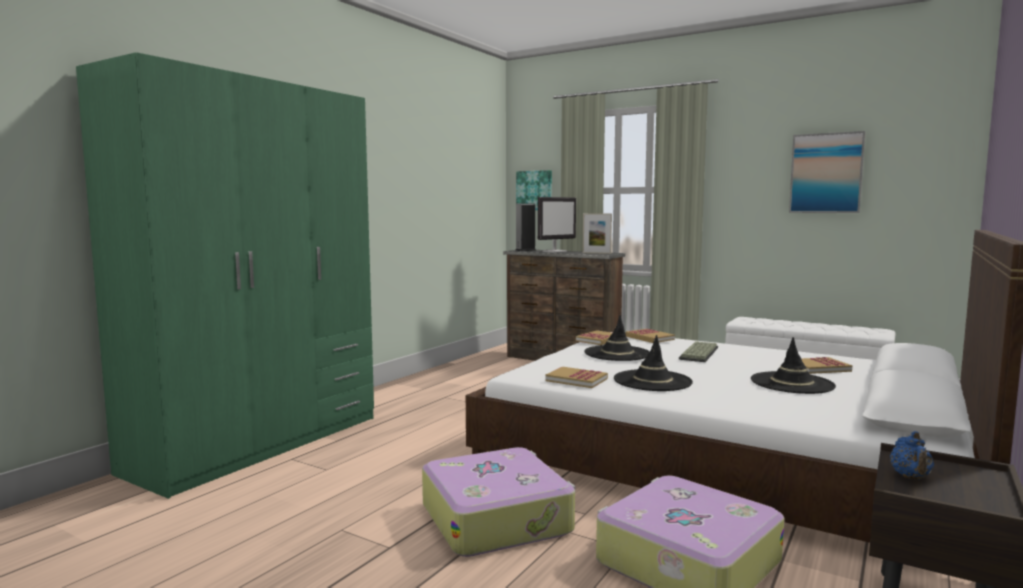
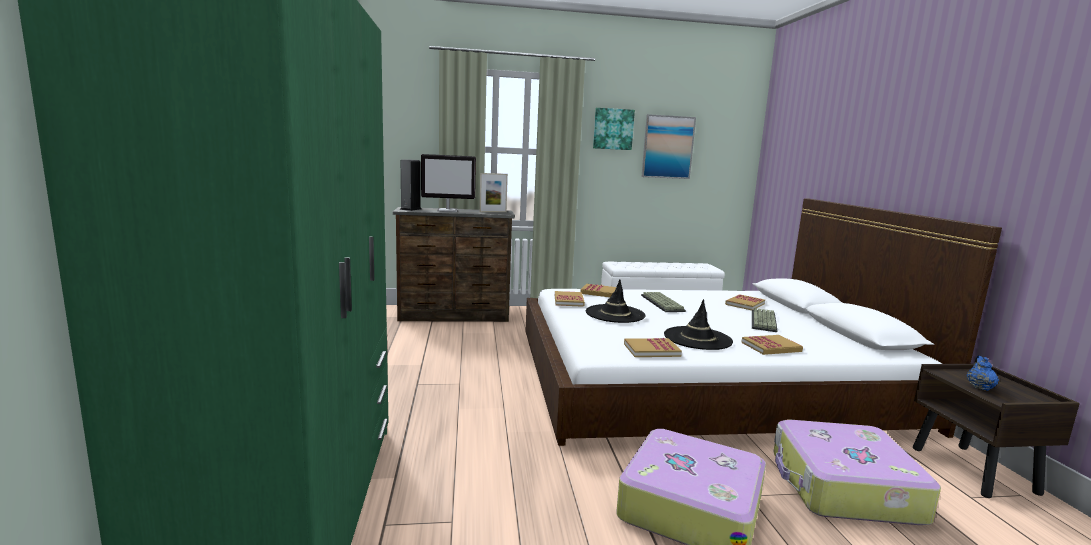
camera: 40 degrees left, 5 degrees up
picture [516,170,552,210] -> picture moved to [593,108,635,150]
monitor [538,197,576,253] -> monitor turned 75 degrees clockwise [421,154,476,212]
black hat [751,337,836,394] -> keyboard [752,308,778,332]
blue teapot [890,431,934,480] -> blue teapot turned 135 degrees counterclockwise [967,356,999,391]
none -> book [741,335,803,355]

